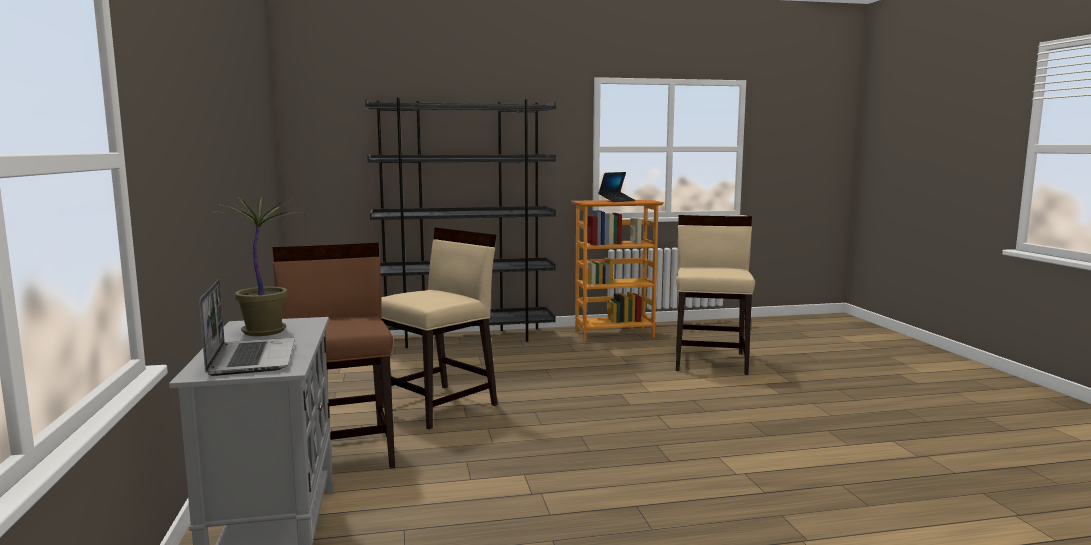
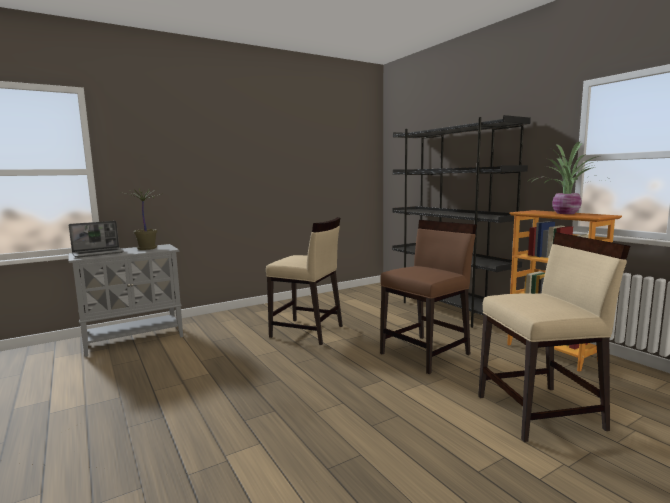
camera: 70 degrees right, 0 degrees up
brown chair [272,243,395,469] -> brown chair moved to [380,220,477,374]
laptop [598,172,635,202] -> potted plant [531,142,604,214]

